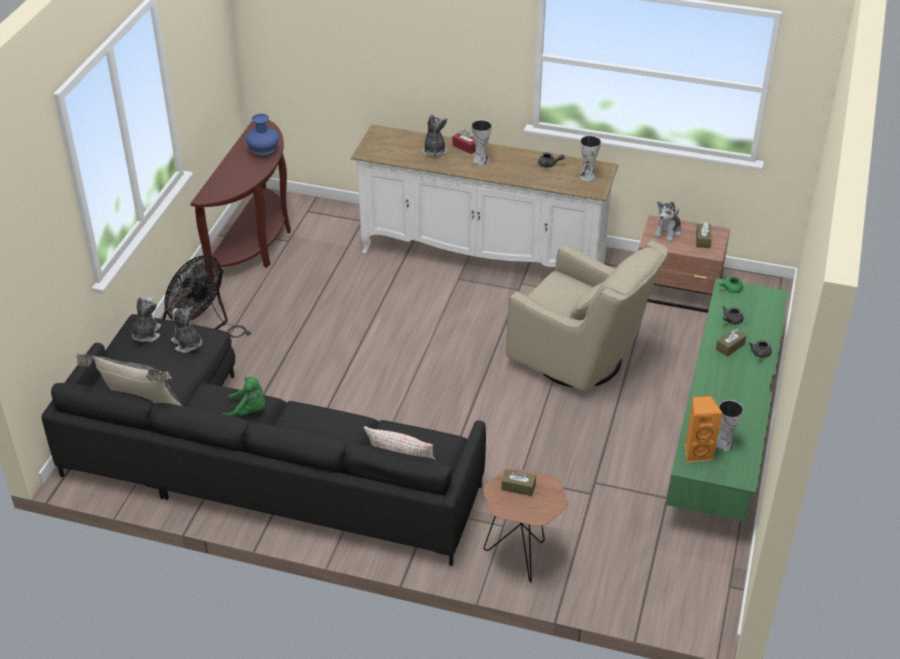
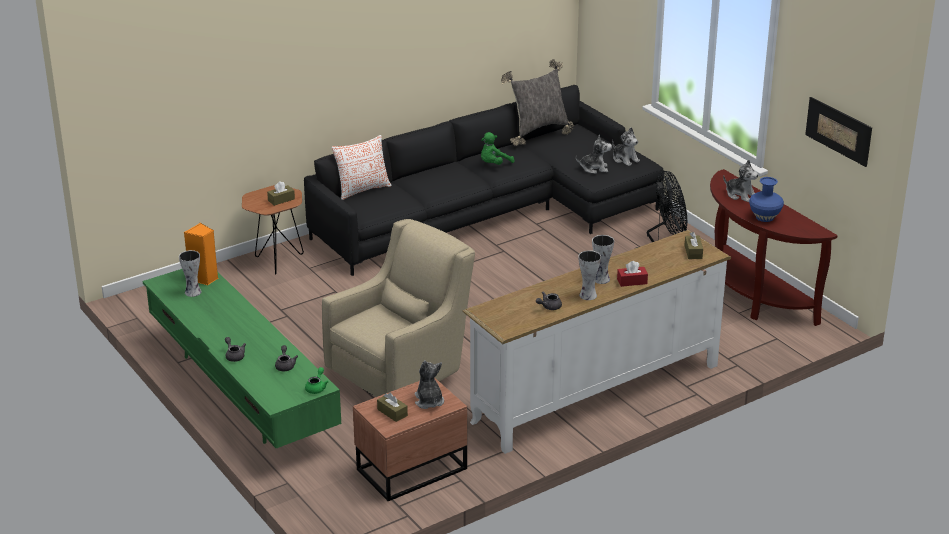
camera: 130 degrees right, 10 degrees down
plush toy [422,114,447,157] -> plush toy moved to [723,160,758,202]
beige armchair [506,240,668,391] -> beige armchair turned 150 degrees clockwise [322,219,475,397]
vase [580,135,601,181] -> vase moved to [578,250,601,300]
brown tissue box [716,329,746,357] -> brown tissue box moved to [684,232,703,259]
none -> picture [805,97,872,167]

